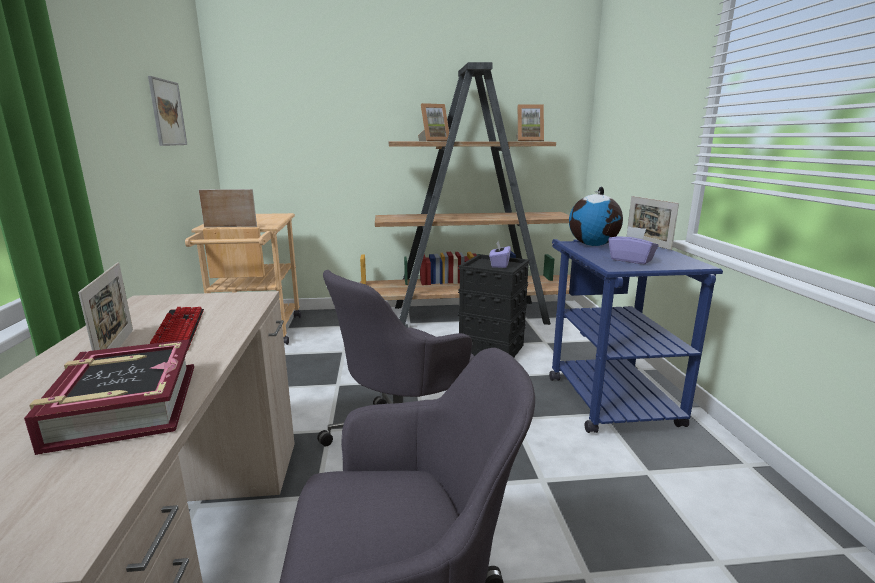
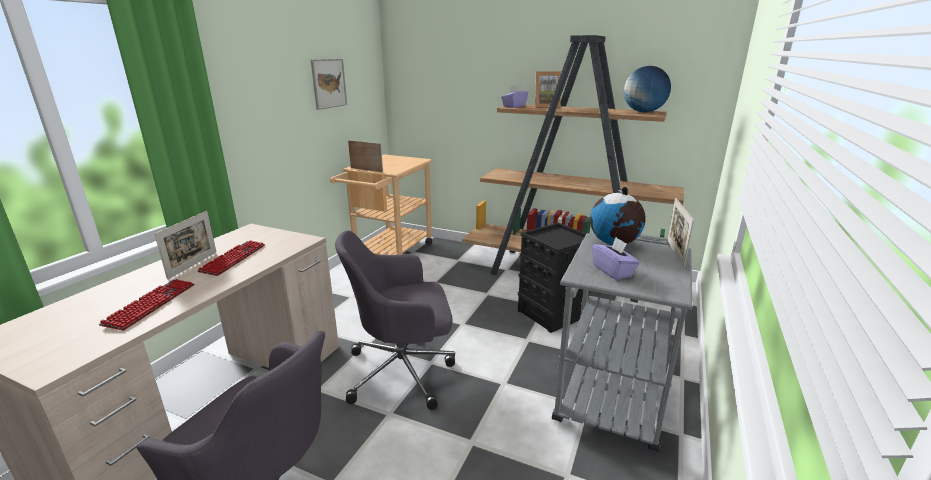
camera: 30 degrees right, 5 degrees up
book [24,339,194,455] -> keyboard [99,279,194,330]
purple tissue box [489,240,511,268] -> purple tissue box moved to [501,86,528,108]
picture frame [516,104,544,141] -> globe [624,66,671,112]
blue cart [549,239,723,433] -> grey cart [552,233,692,452]

